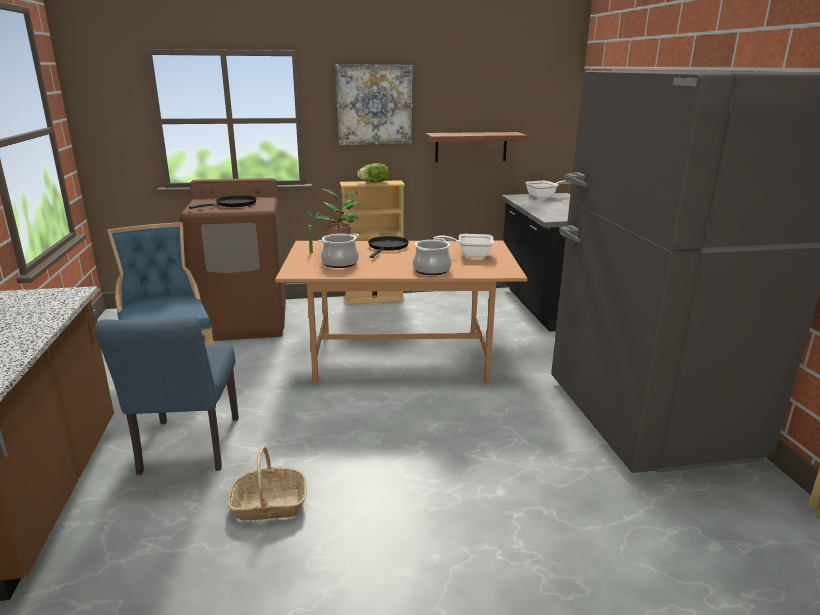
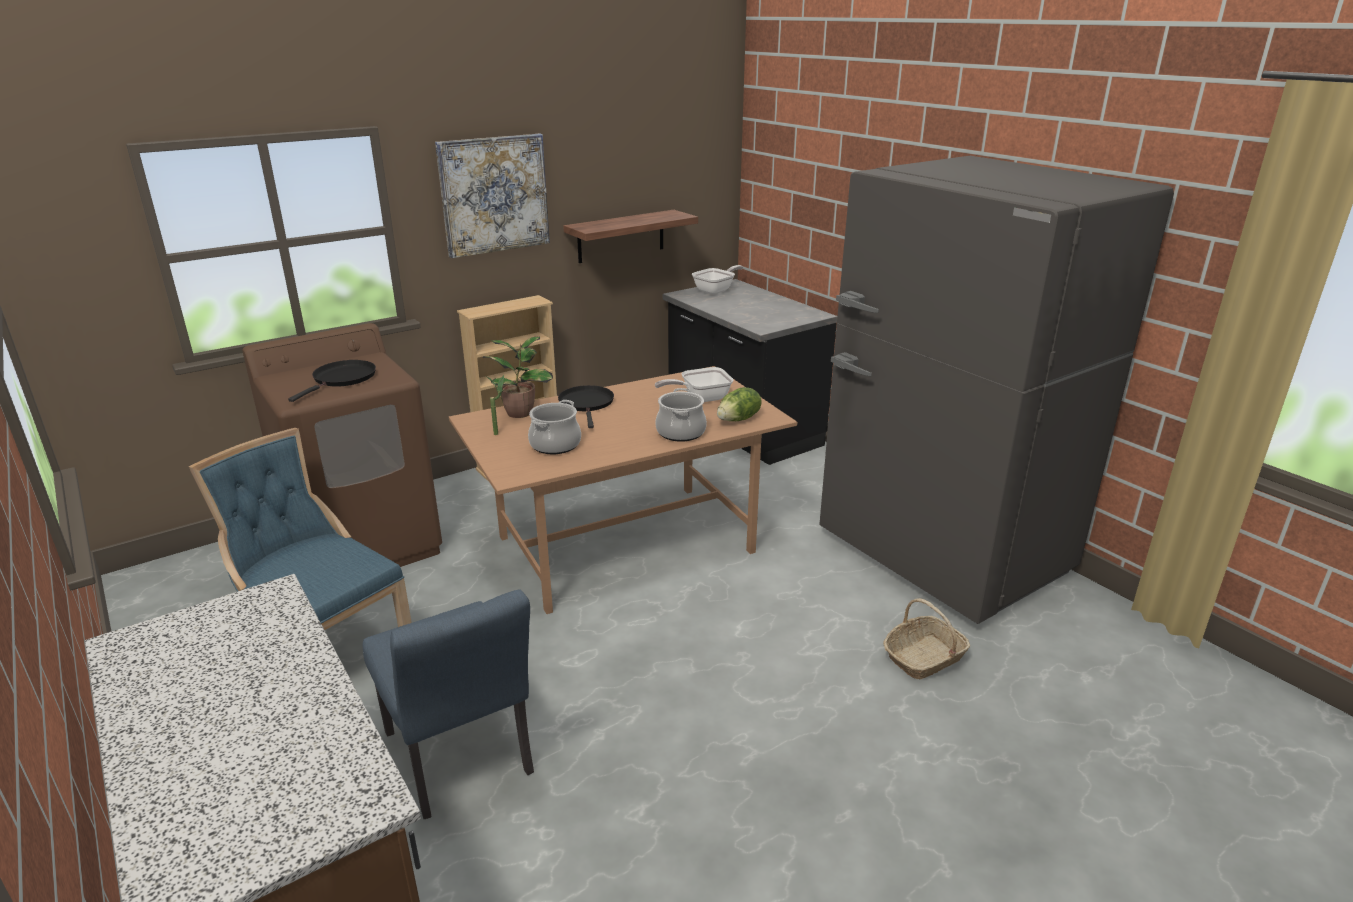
camera: 25 degrees left, 5 degrees up
basket [228,446,307,521] -> basket moved to [883,598,970,679]
lettuce [357,163,389,182] -> lettuce moved to [717,387,762,421]

